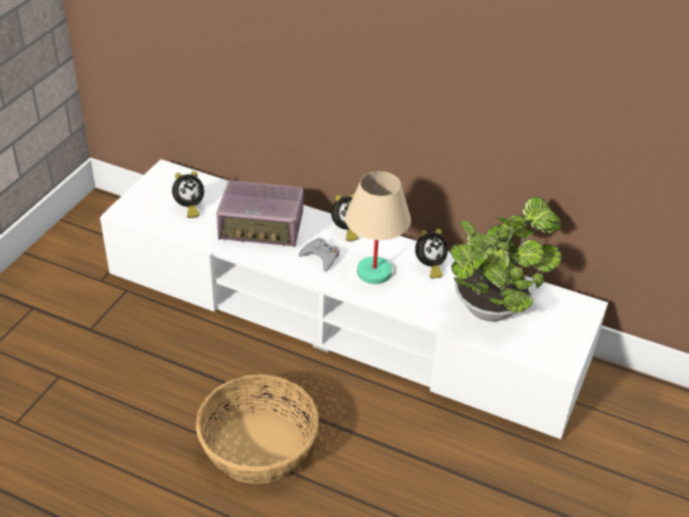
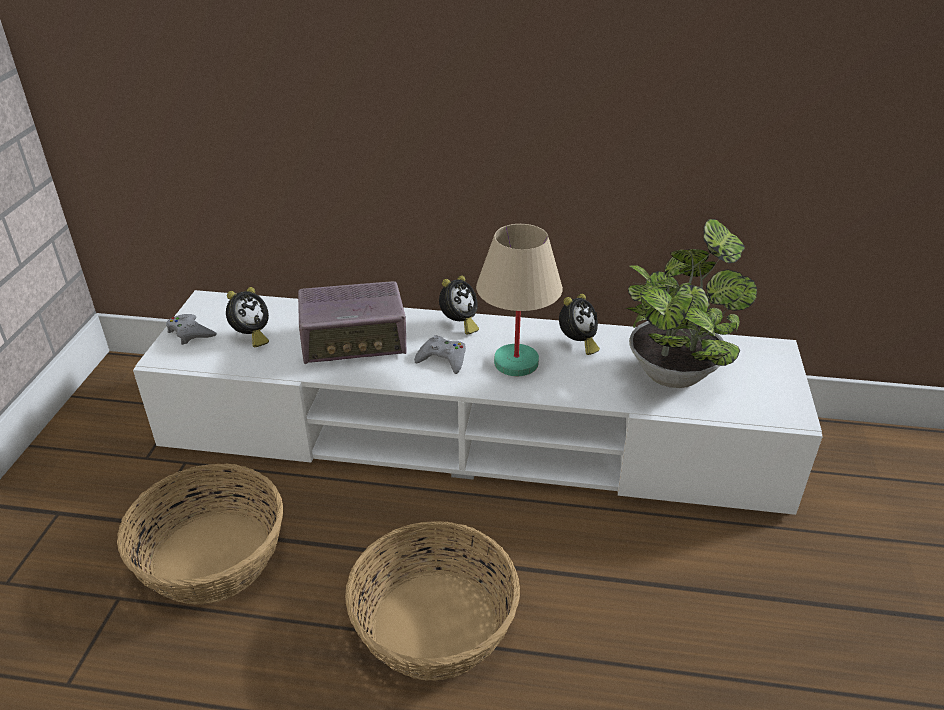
camera: 15 degrees left, 5 degrees down
none -> basket [117,463,283,605]
none -> grey game controller [166,314,217,345]

